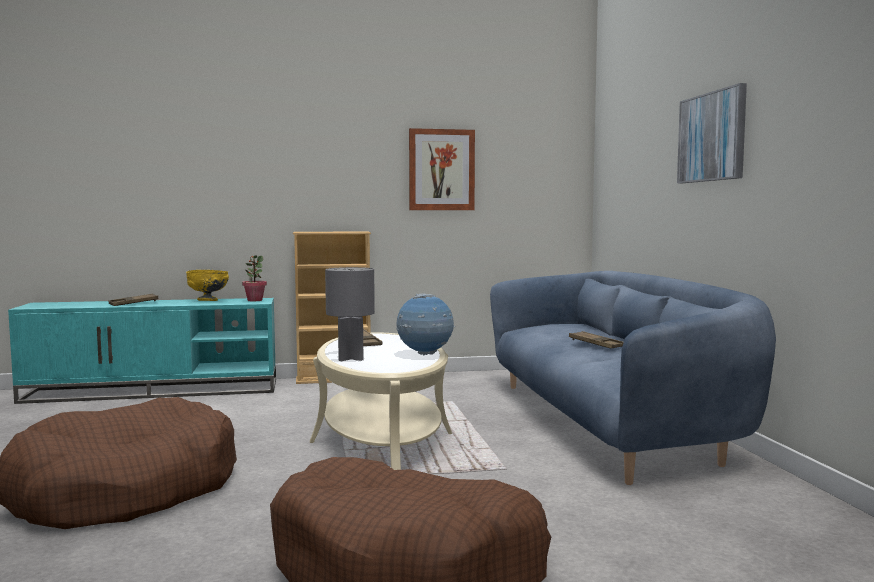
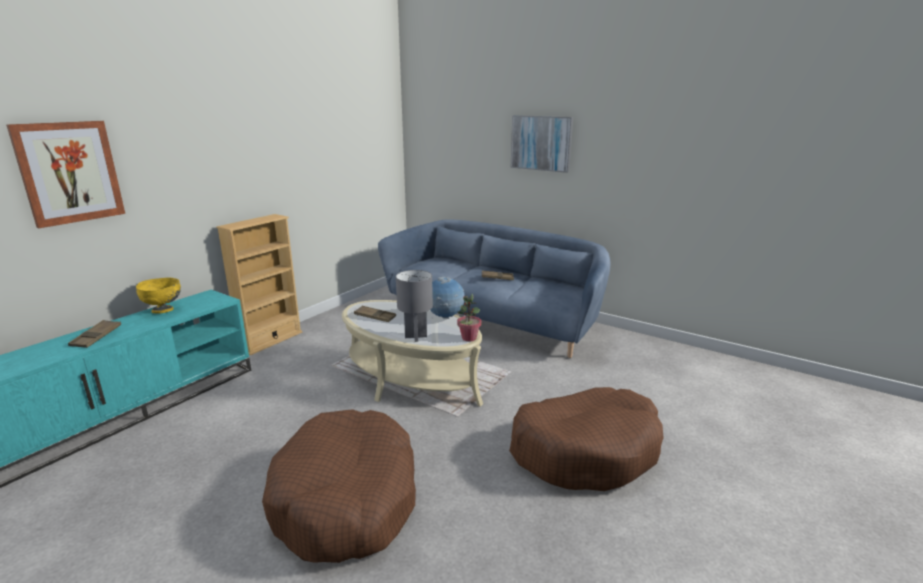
camera: 45 degrees left, 15 degrees up
potted plant [242,255,267,301] -> potted plant moved to [457,294,481,342]
picture [409,128,475,210] -> picture moved to [6,121,125,228]

